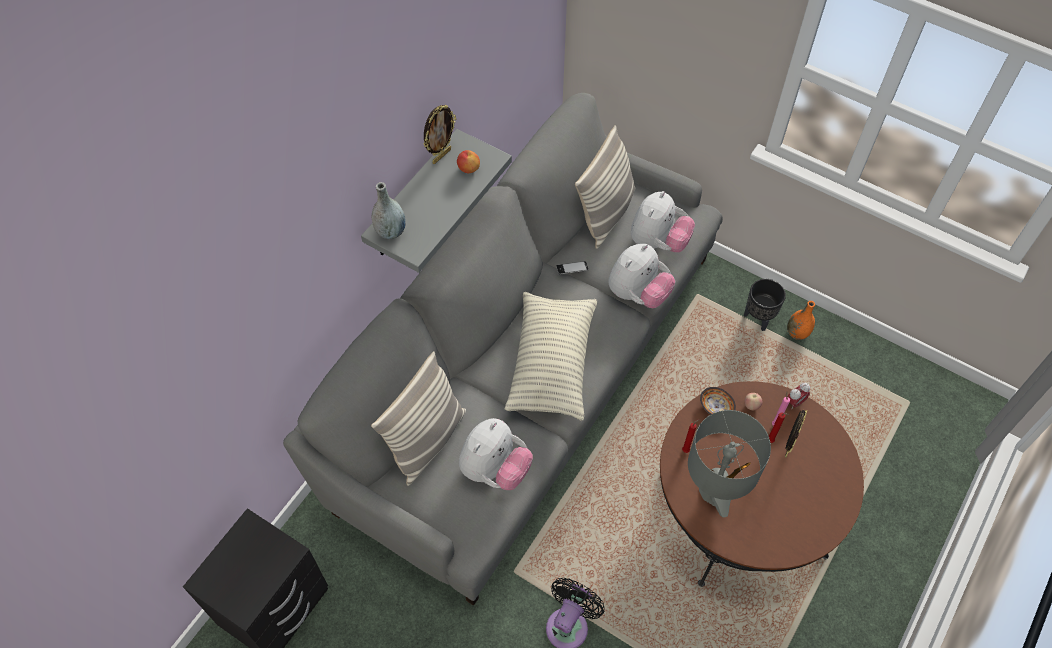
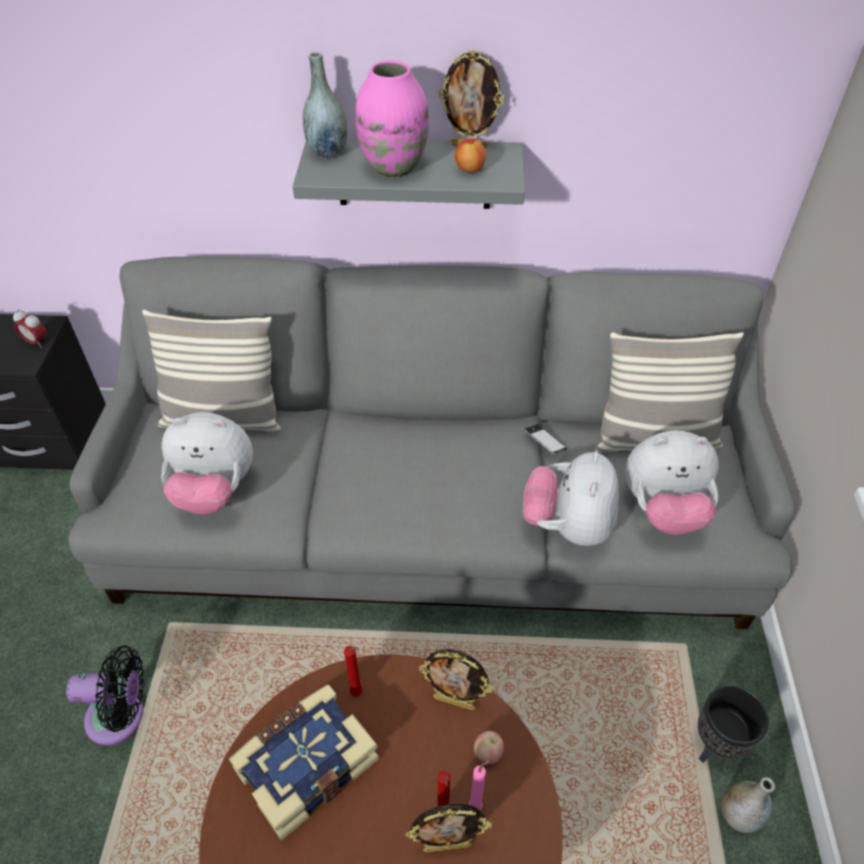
camera: 60 degrees right, 10 degrees down
pillow [505,292,597,421] -> none
plush toy [608,243,675,308] -> plush toy turned 90 degrees clockwise [523,451,619,546]
grey table lamp [688,410,771,517] -> book [229,685,379,841]
bowl [700,387,736,415] -> picture frame [419,649,493,710]
orange vase [787,301,815,340] -> grey vase [721,777,775,833]
alarm clock [787,383,810,408] -> alarm clock moved to [13,310,47,348]
none -> pink vase [355,60,429,177]

